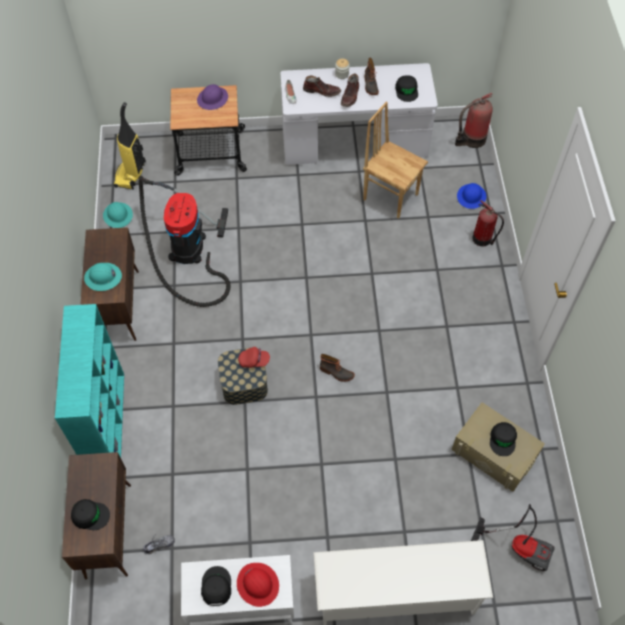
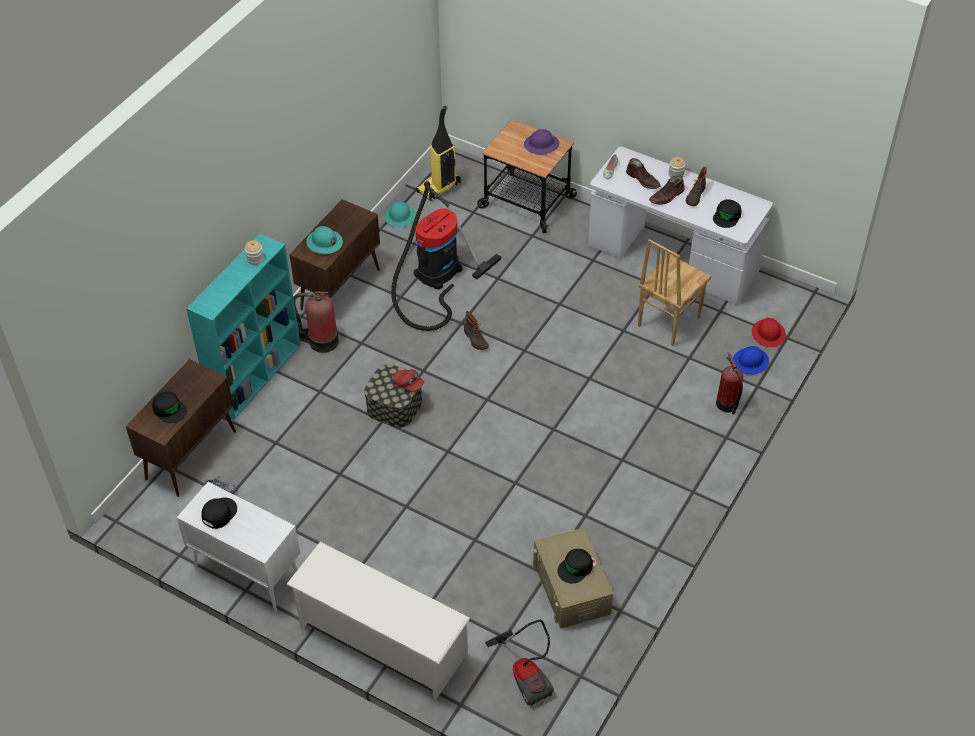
camera: 35 degrees right, 10 degrees down
red hard hat [237,563,279,607] -> red hard hat moved to [752,318,786,347]
boot [320,354,355,382] -> boot moved to [464,311,489,350]
brown chair [363,102,428,219] -> brown chair turned 120 degrees counterclockwise [638,239,711,346]
fire extinguisher [455,93,493,148] -> fire extinguisher moved to [293,291,339,353]
none -> jar [245,240,264,265]

